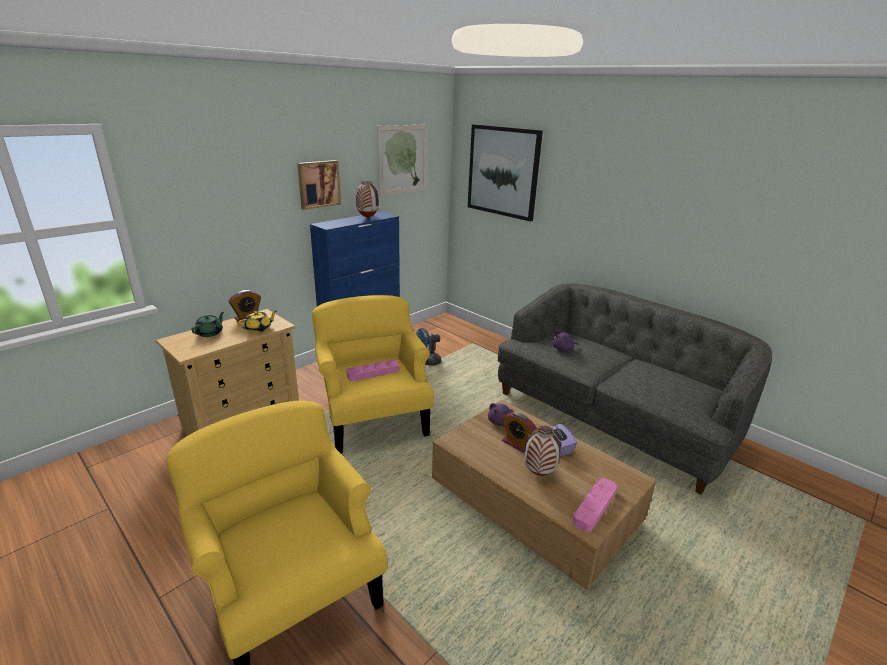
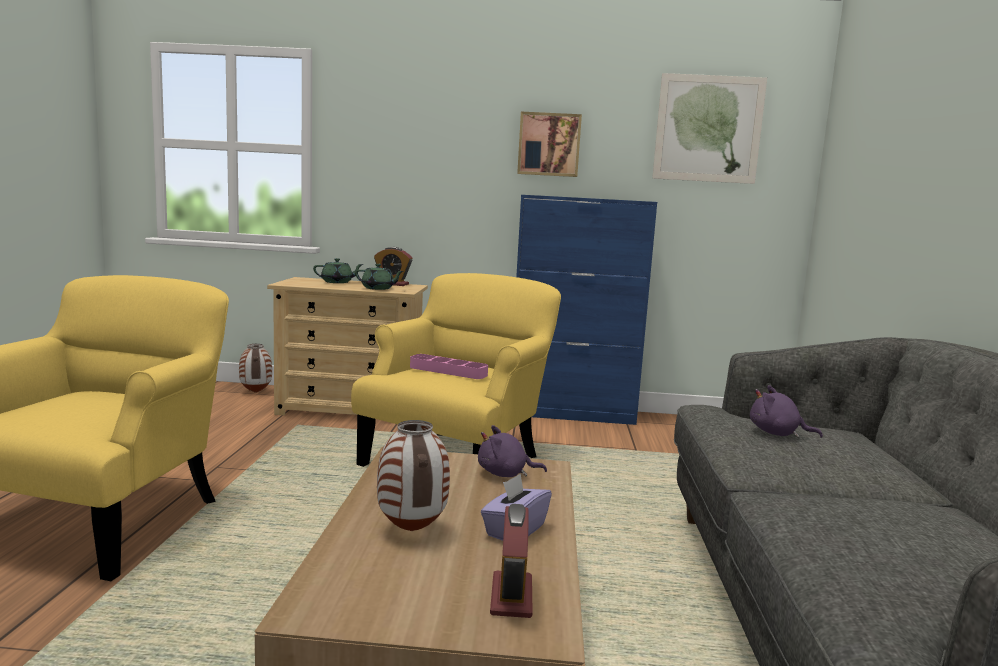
camera: 50 degrees right, 15 degrees down
yellow teapot [238,311,277,333] -> green teapot [355,264,404,290]
vase [356,181,379,218] -> vase moved to [239,344,272,393]
blue fan [416,328,441,366] -> none
picture [468,124,543,222] -> none
alarm clock [502,412,537,453] -> alarm clock moved to [490,504,533,618]
pink tray [572,478,617,532] -> none

